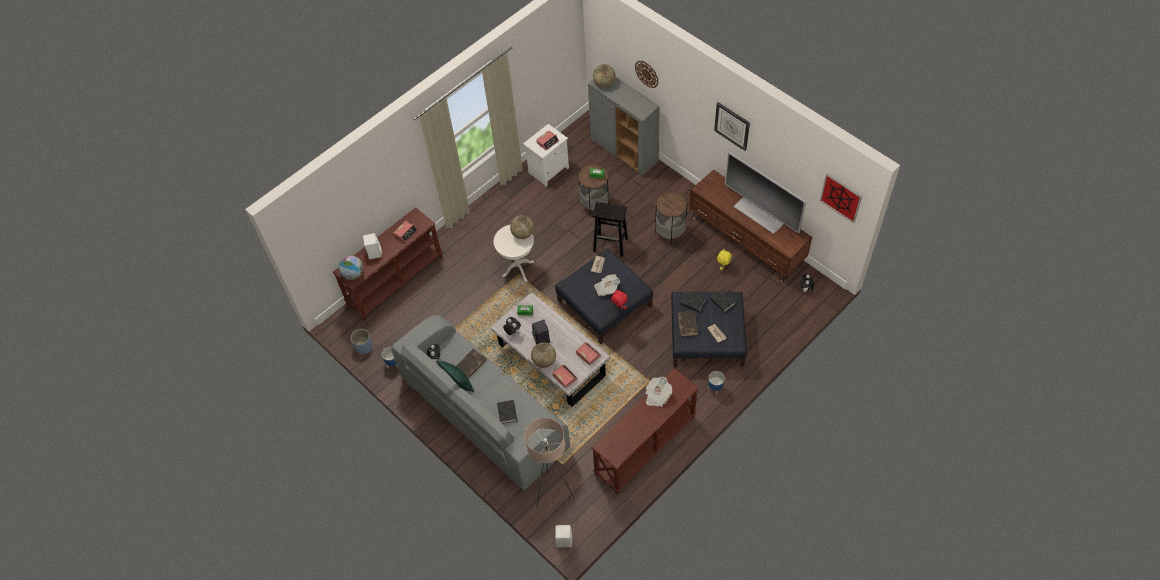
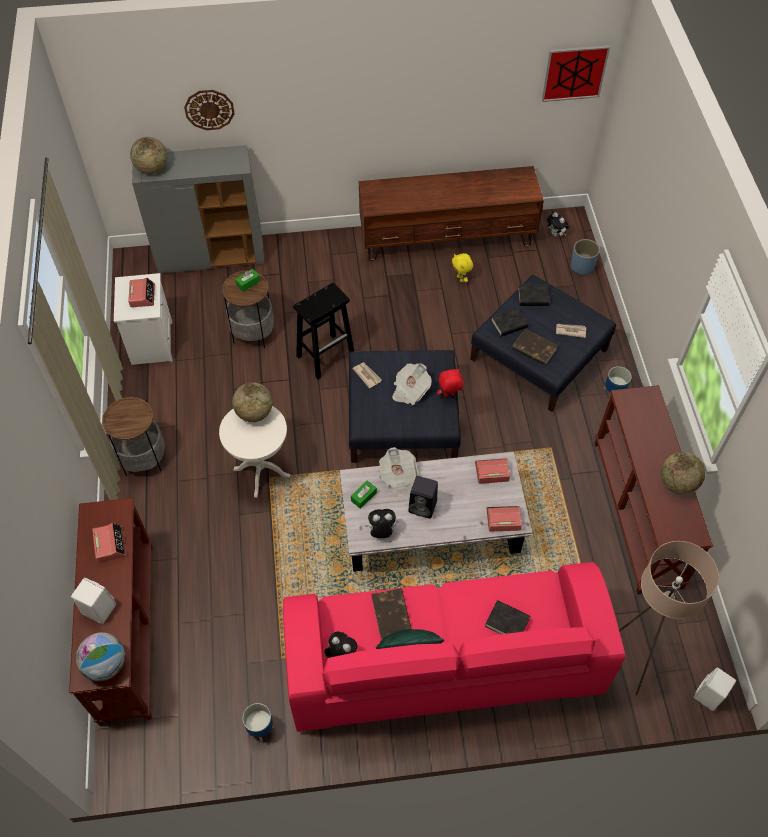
camera: 55 degrees left, 0 degrees up
blue planter [351,329,373,354] -> blue planter moved to [571,239,600,275]
grey sofa [391,315,570,491] -> pink sofa [283,562,625,732]
globe [531,343,556,368] -> globe moved to [661,452,705,494]
newspaper [645,377,672,407] -> newspaper moved to [379,447,418,497]
side table [655,192,687,245] -> side table moved to [102,397,165,476]
wall clock [714,102,750,151] -> none
television [725,152,806,234] -> none

